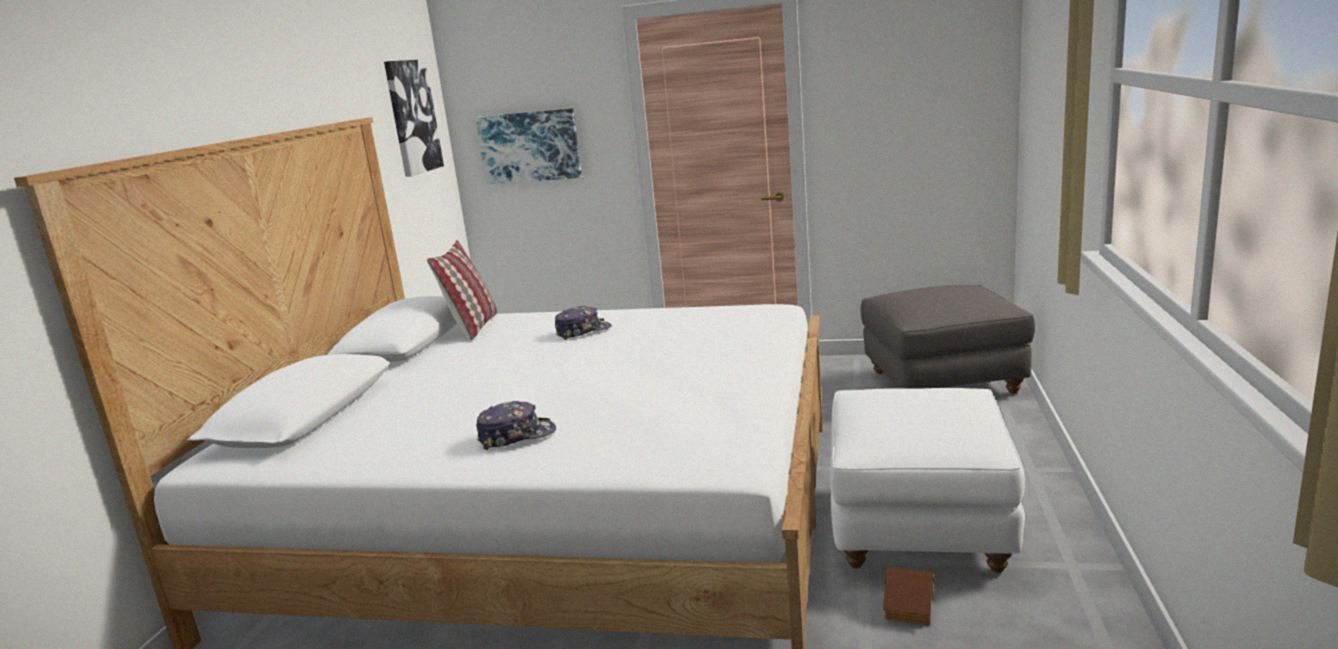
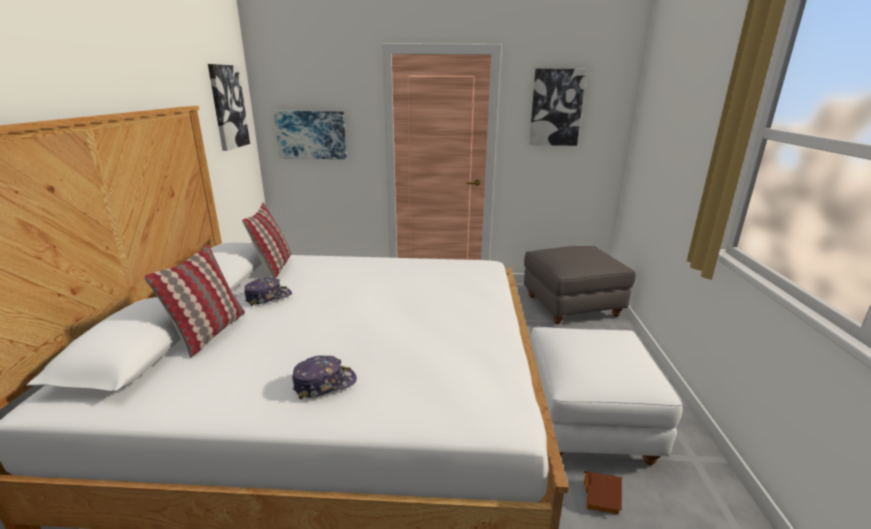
camera: 10 degrees left, 5 degrees up
cap [555,306,612,340] -> cap moved to [244,277,292,306]
none -> pillow [144,244,245,358]
none -> picture [529,69,587,146]

